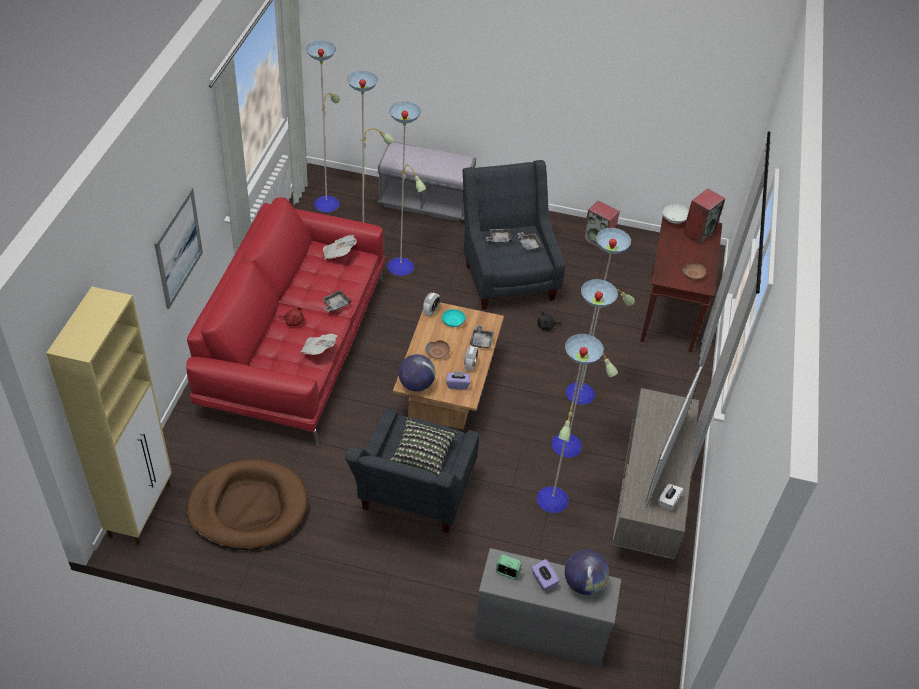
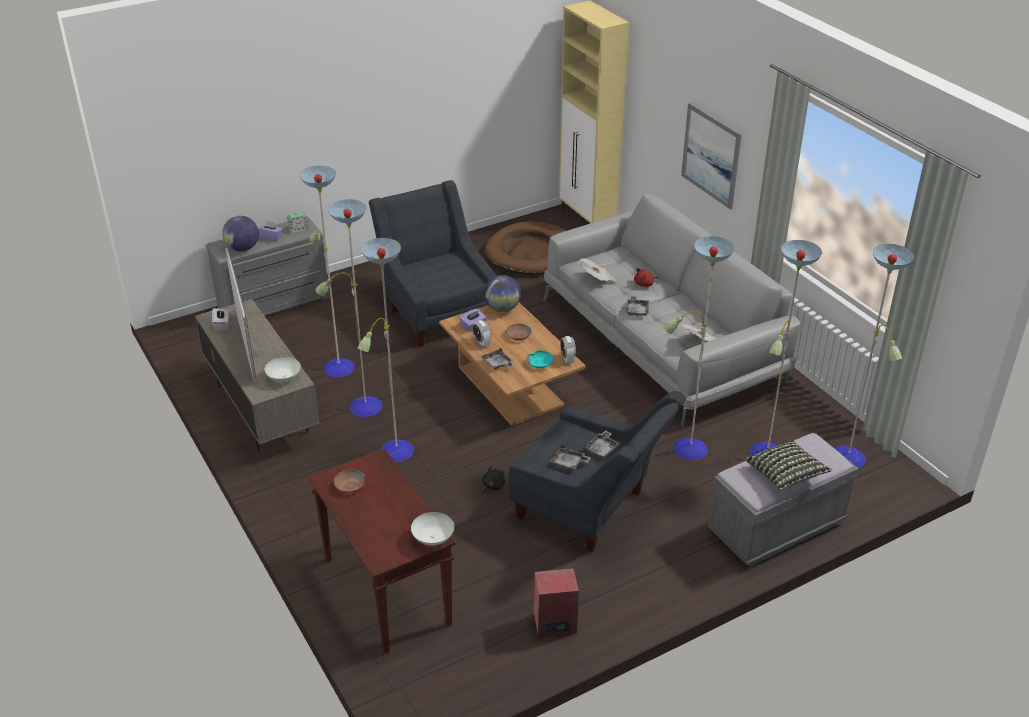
camera: 140 degrees right, 10 degrees down
red sofa [186,197,386,445] -> grey sofa [543,194,800,427]
pillow [389,417,457,476] -> pillow moved to [745,441,832,490]
speaker [682,188,726,245] -> none
none -> white bowl [265,357,301,382]

